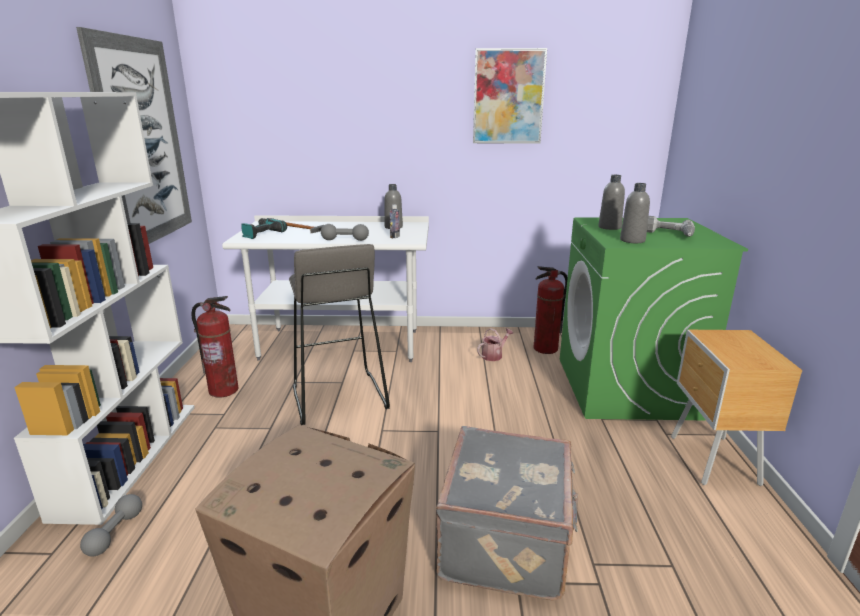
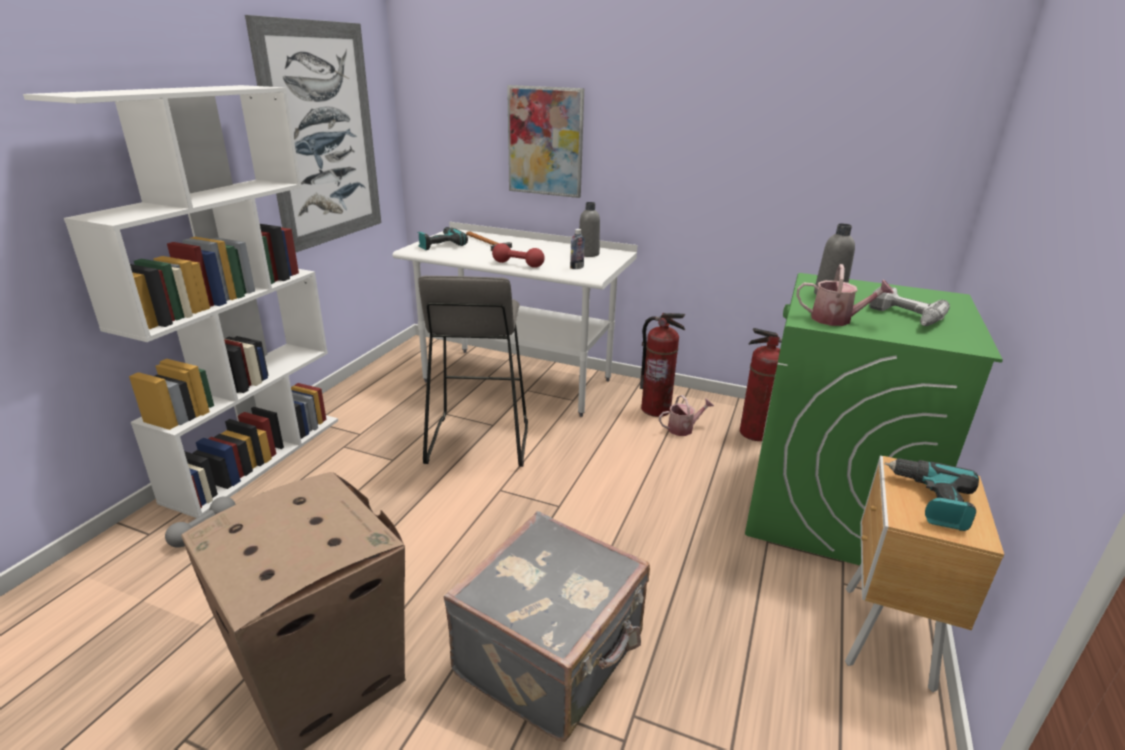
camera: 20 degrees right, 5 degrees up
fire extinguisher [191,296,239,398] -> fire extinguisher moved to [640,313,685,417]
grey dumbbell [321,224,369,241] -> red dumbbell [492,243,545,268]
picture [473,48,547,144] -> picture moved to [507,85,584,198]
grey bottle [620,183,650,243] -> watering can [796,264,894,326]
none -> power drill [885,458,979,531]

